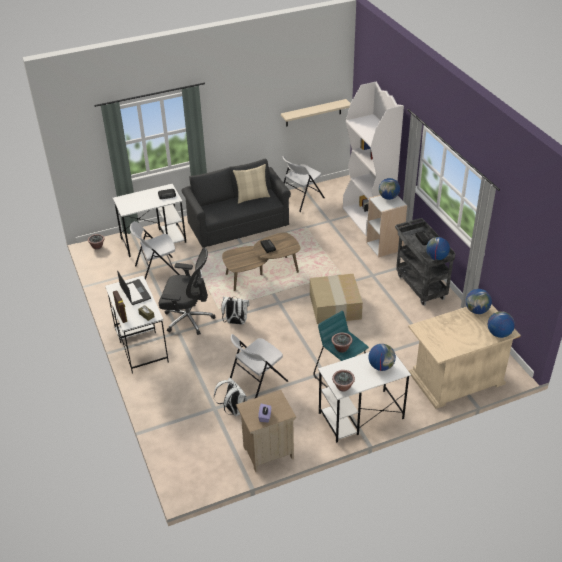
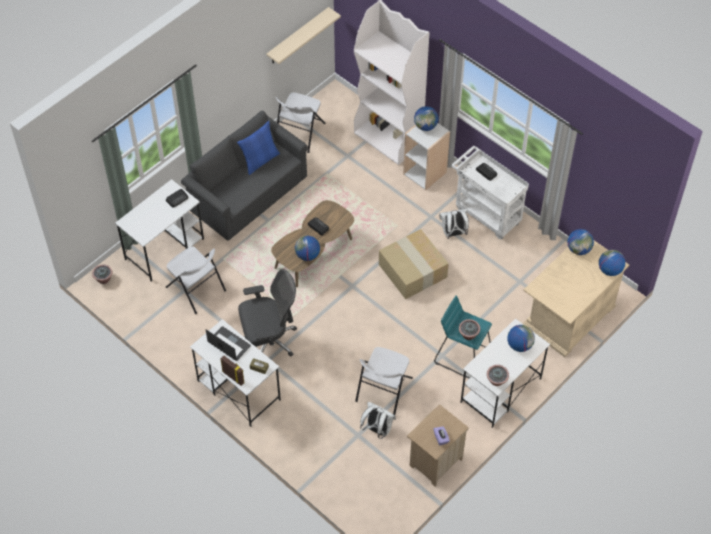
camera: 25 degrees left, 15 degrees up
white chair [130,221,180,280] -> white chair turned 90 degrees counterclockwise [166,246,226,315]
white backpack [221,296,250,325] -> white backpack moved to [439,209,469,239]
beige pillow [233,164,270,204] -> blue pillow [237,121,280,175]
black cart [395,218,455,306] -> white cart [452,146,529,239]
globe [426,237,450,260] -> globe moved to [295,236,320,261]

